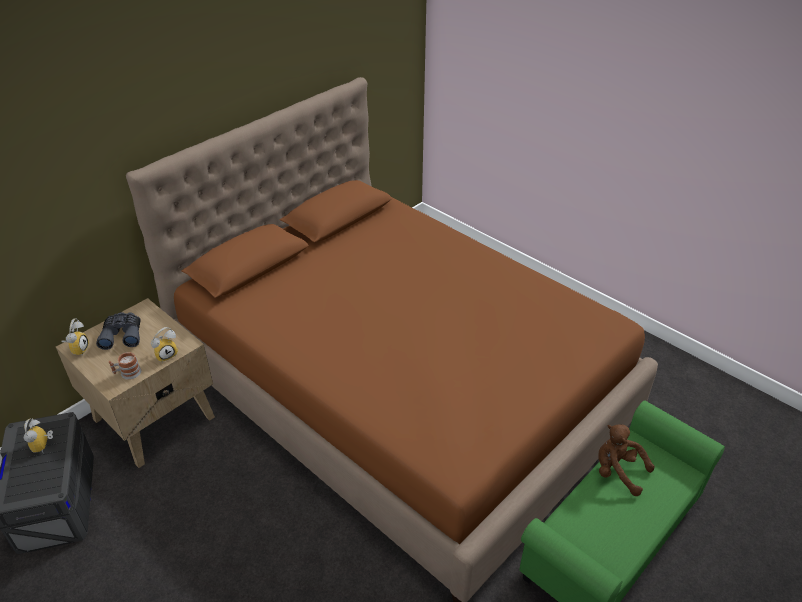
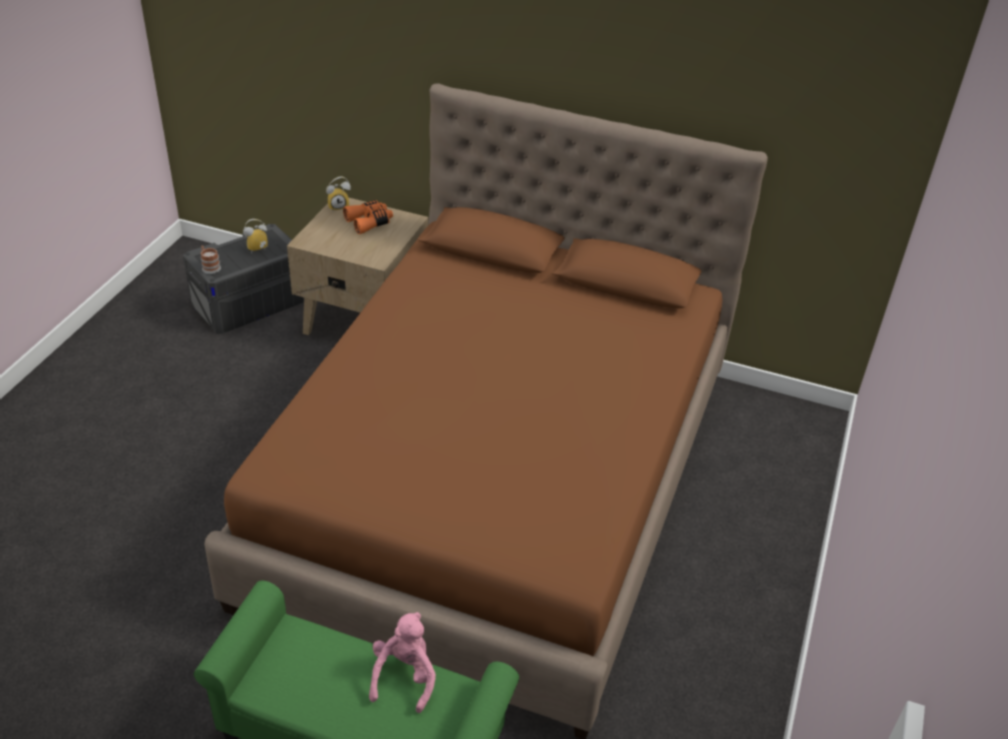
camera: 65 degrees right, 0 degrees up
grey binoculars [96,312,141,350] -> orange binoculars [343,200,393,234]
mug [109,352,141,380] -> mug moved to [201,245,221,274]
alarm clock [151,327,178,363] -> none
brown plush toy [598,424,655,496] -> pink plush toy [369,612,436,713]

